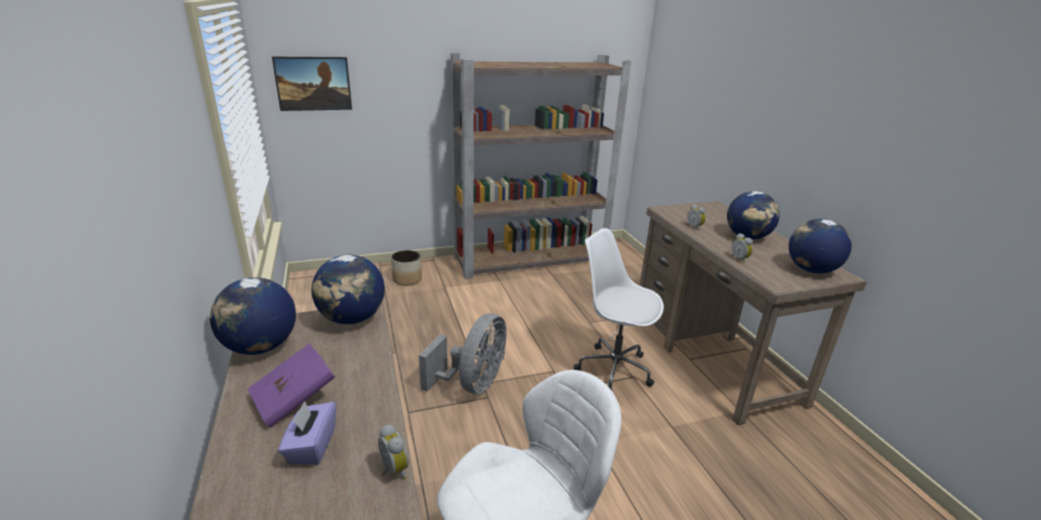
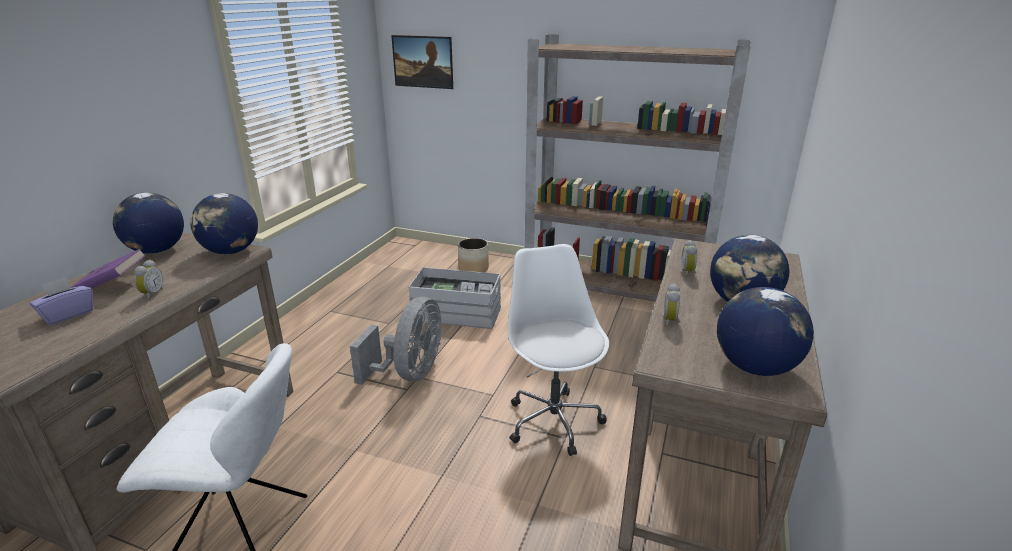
camera: 40 degrees right, 0 degrees up
alarm clock [378,424,409,479] -> alarm clock moved to [134,260,163,300]
grey fan [419,313,507,394] -> grey fan turned 45 degrees counterclockwise [350,297,441,385]
none -> grey storage box [409,267,501,329]

